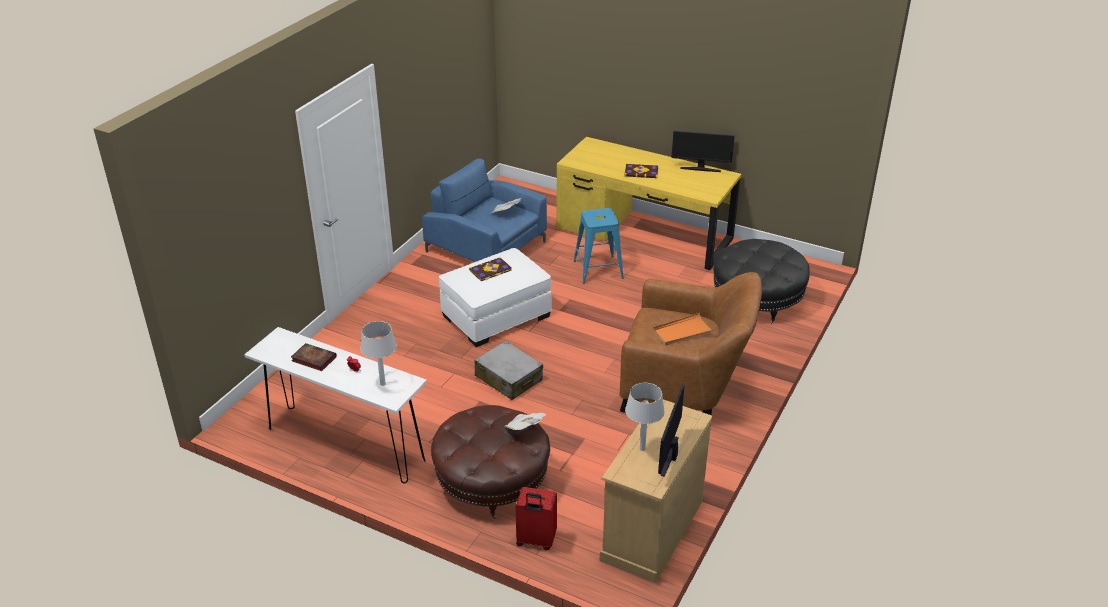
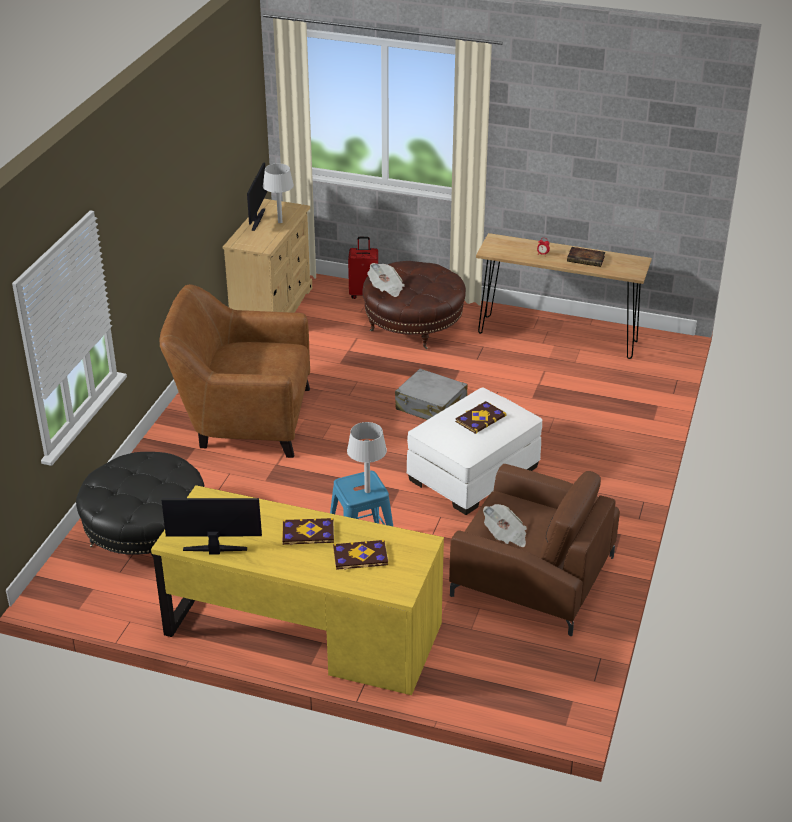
camera: 170 degrees right, 0 degrees up
white console table [244,327,427,483] -> brown console table [476,233,652,359]
grey table lamp [360,321,397,386] -> grey table lamp moved to [347,422,387,493]
blue armchair [422,159,547,262] -> brown armchair [449,464,620,636]
orange tray [653,313,715,346] -> none
none -> book [333,540,388,570]

